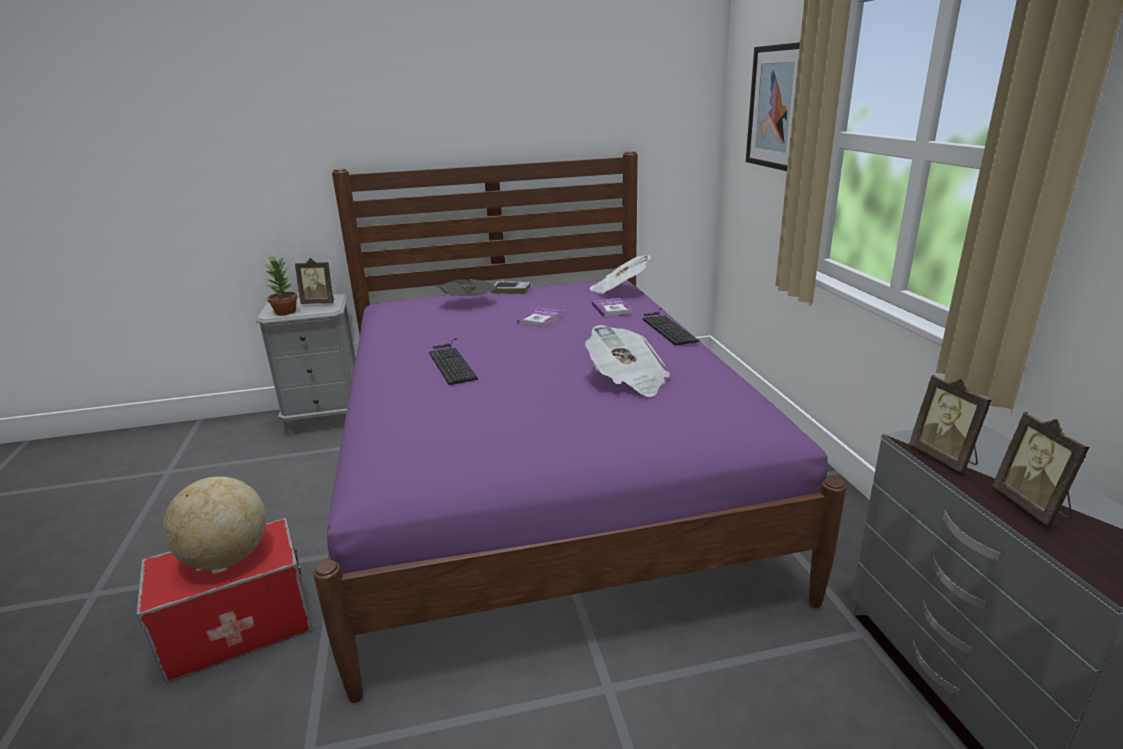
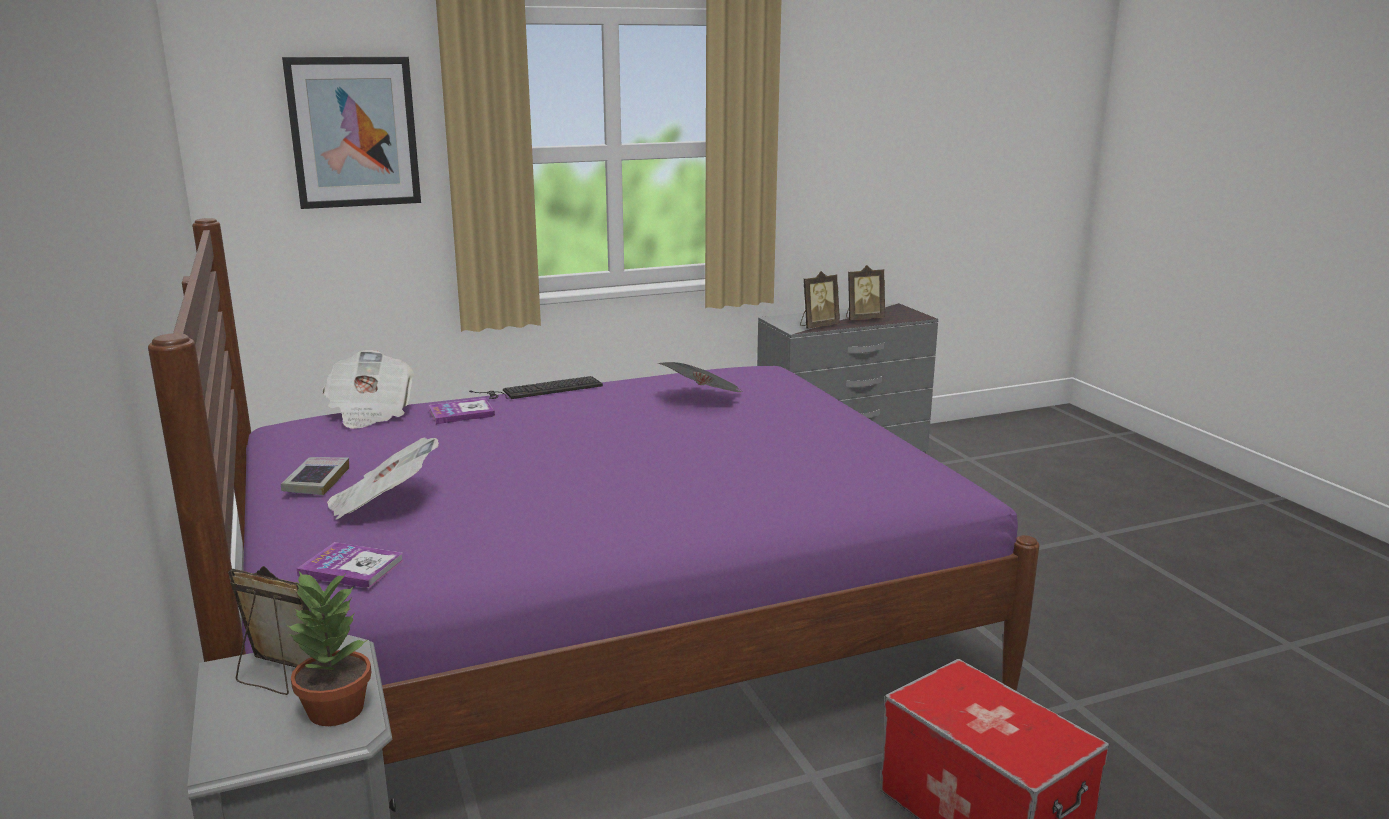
camera: 100 degrees left, 5 degrees down
globe [163,476,266,570] -> none
picture frame [295,258,334,304] -> picture frame turned 60 degrees counterclockwise [228,566,311,695]
keyboard [429,338,478,385] -> none
book [517,307,564,328] -> book moved to [297,542,404,588]

